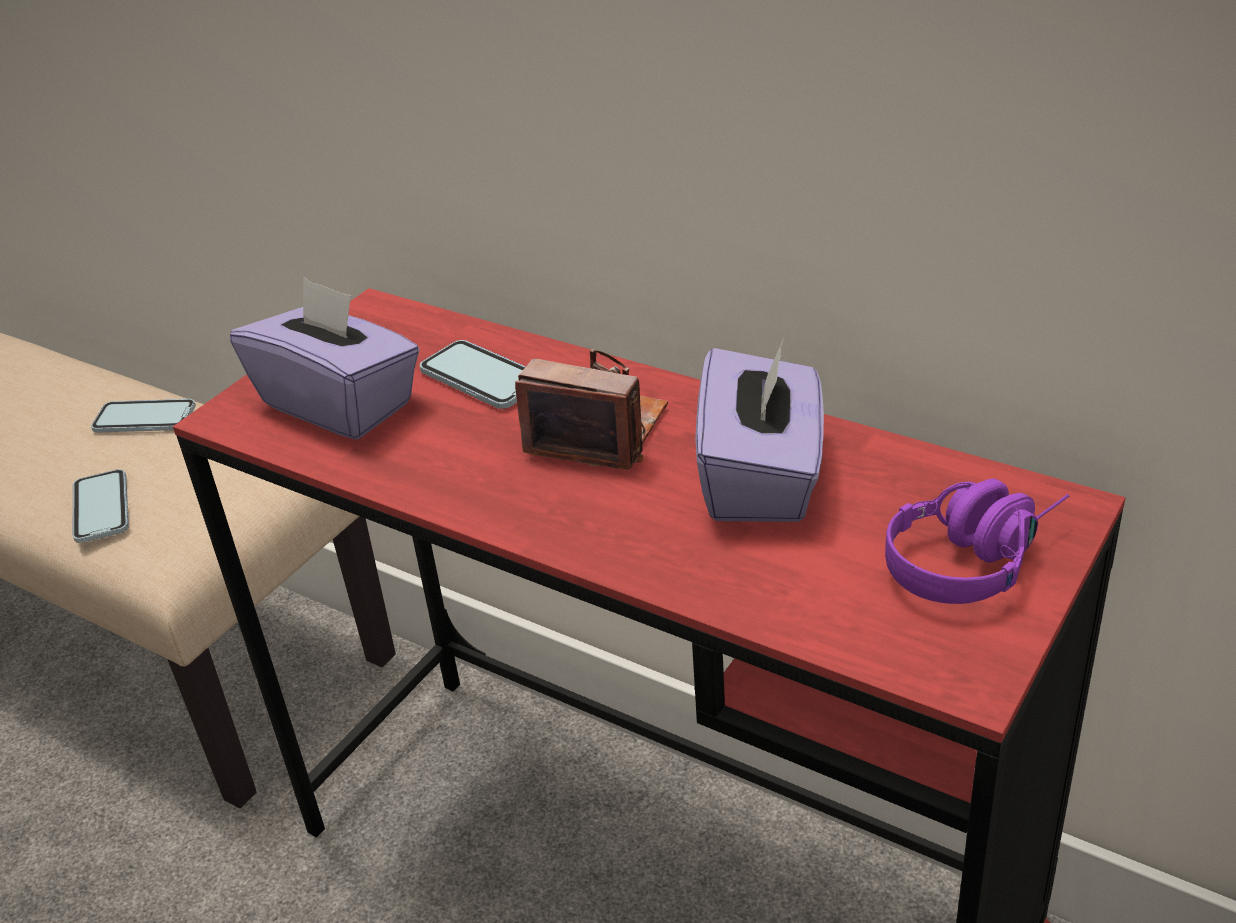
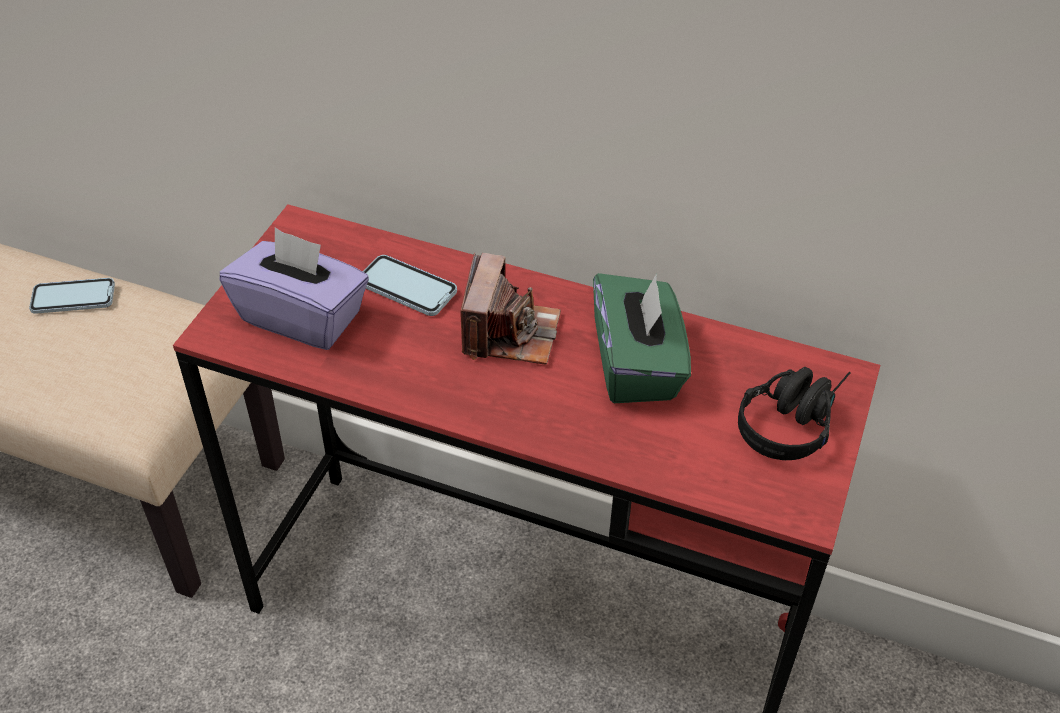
camera: 15 degrees left, 10 degrees up
phone [73,469,129,543] -> none
camera [515,349,668,470] -> camera turned 90 degrees clockwise [461,253,561,365]
purple tissue box [695,338,824,522] -> green tissue box [593,273,691,403]
purple headphones [885,478,1069,604] -> black headphones [738,367,851,460]

